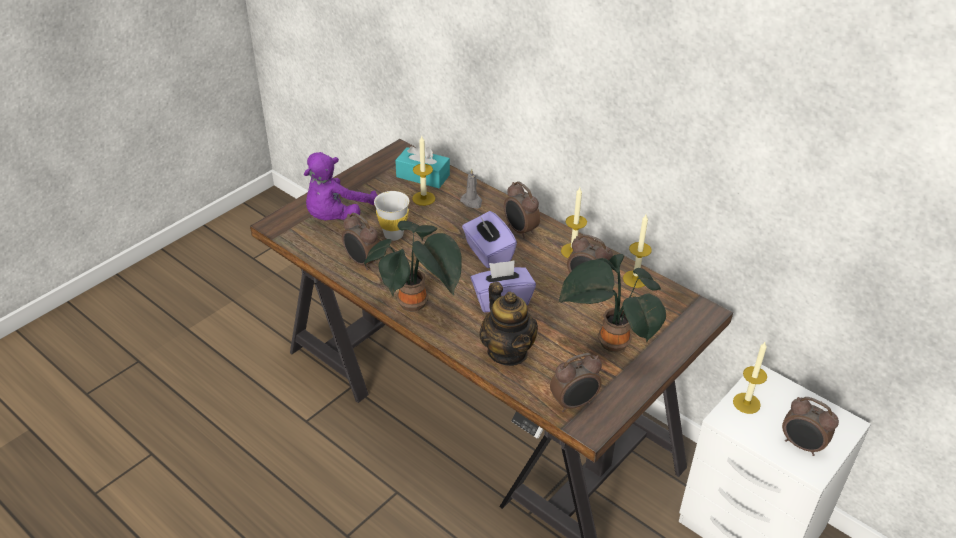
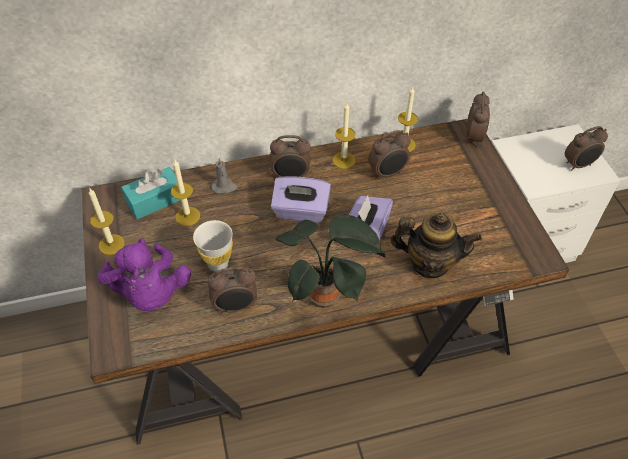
camera: 55 degrees left, 10 degrees up
alarm clock [550,353,602,412] -> alarm clock moved to [466,92,490,147]
potted plant [557,254,666,352] -> none
candle [733,342,767,414] -> candle moved to [89,189,125,255]

